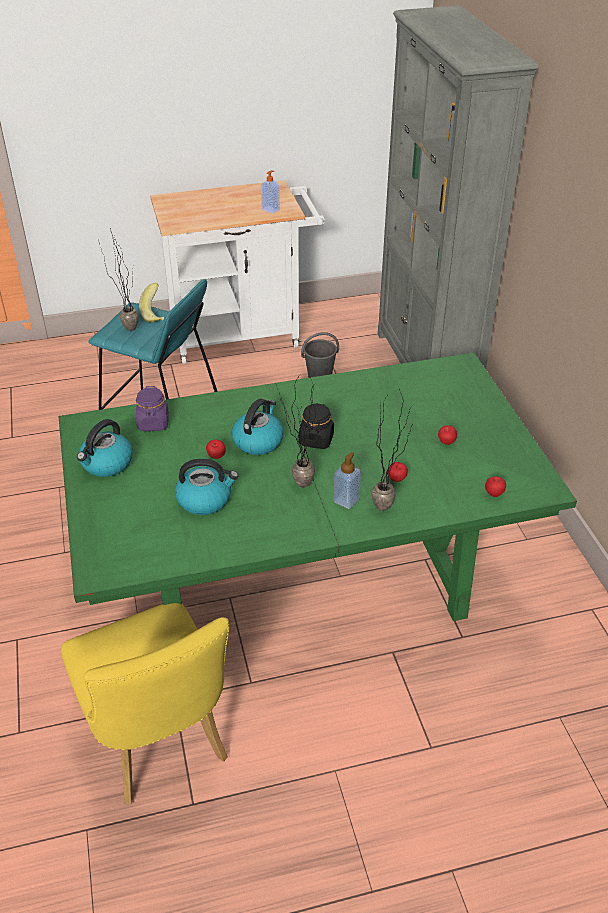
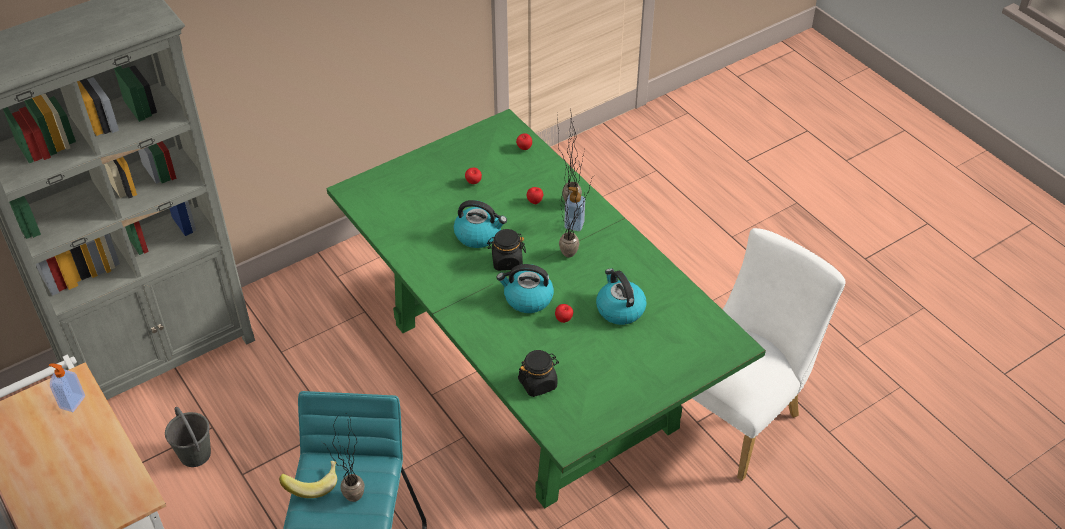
camera: 110 degrees left, 5 degrees up
yellow chair [61,603,229,804] -> white chair [692,228,846,481]
kettle [77,419,133,477] -> kettle moved to [454,200,507,248]
purple jar [136,386,169,431] -> black jar [518,350,559,397]

